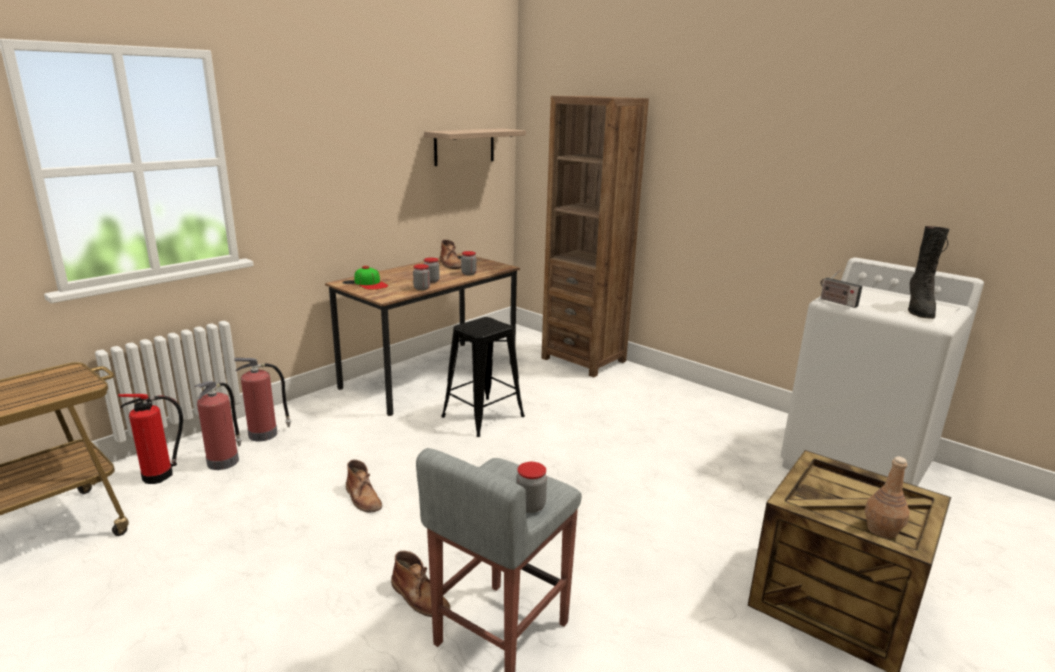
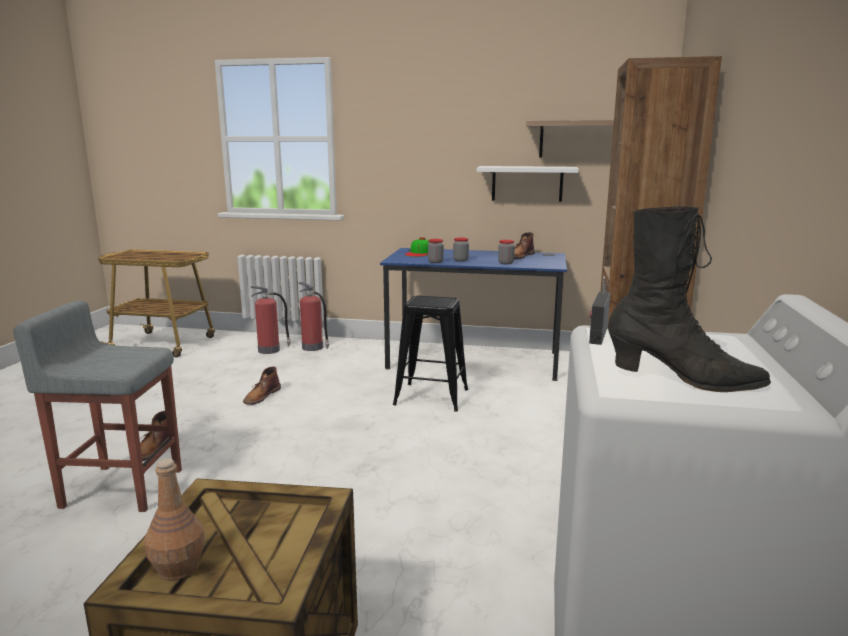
camera: 60 degrees right, 5 degrees down
fire extinguisher [118,394,183,484] -> none
brown desk [325,253,520,416] -> blue desk [380,248,567,381]
jar [516,462,547,513] -> none
black boot [908,226,949,319] -> black boot turned 150 degrees counterclockwise [608,206,771,392]
none -> white shelf [477,166,579,202]

